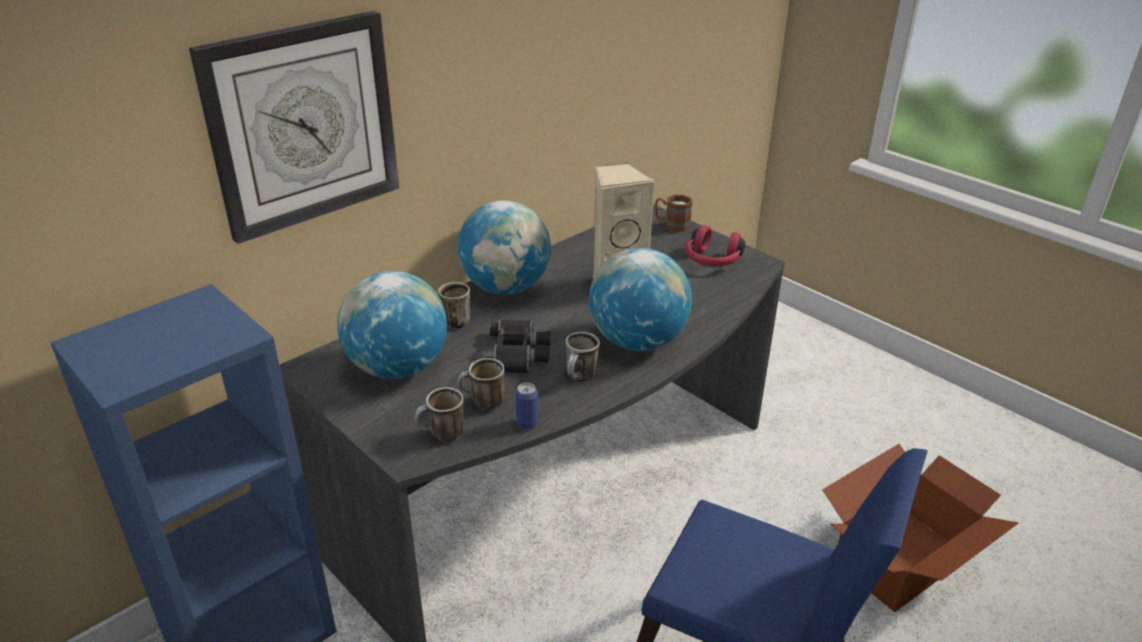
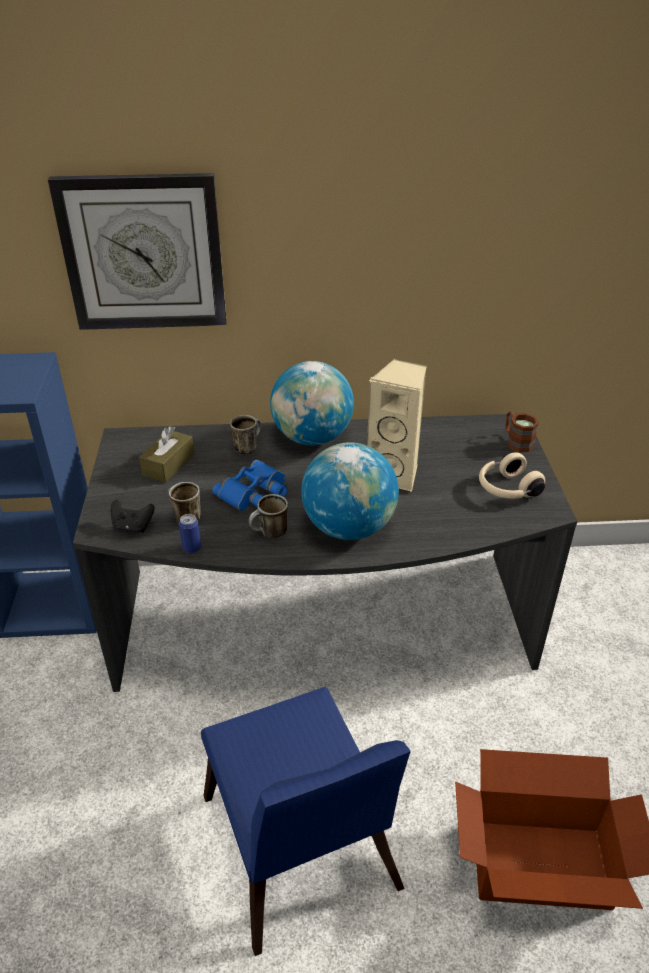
camera: 40 degrees right, 5 degrees up
globe [337,271,447,379] -> brown tissue box [139,426,194,483]
mug [415,387,464,442] -> black game controller [111,500,155,533]
black binoculars [484,320,550,373] -> blue binoculars [212,460,288,511]
red headphones [685,225,745,266] -> beige headphones [479,452,545,499]

